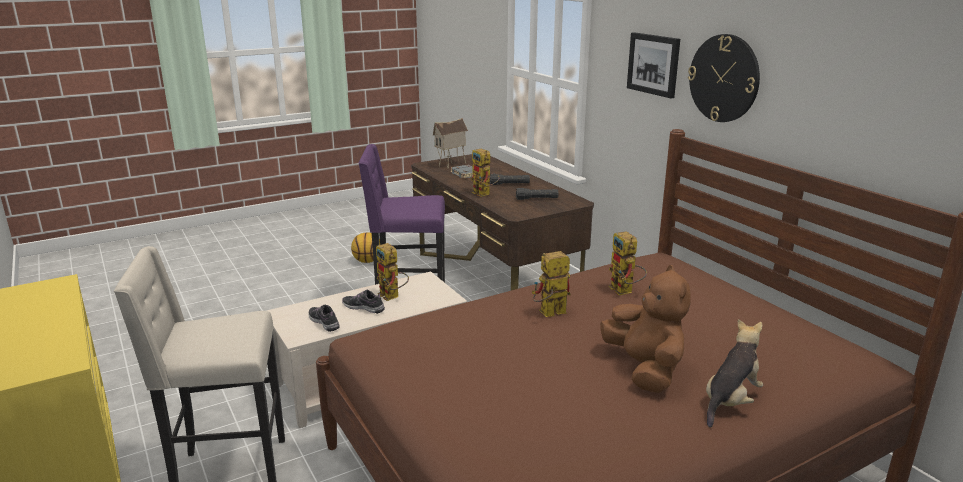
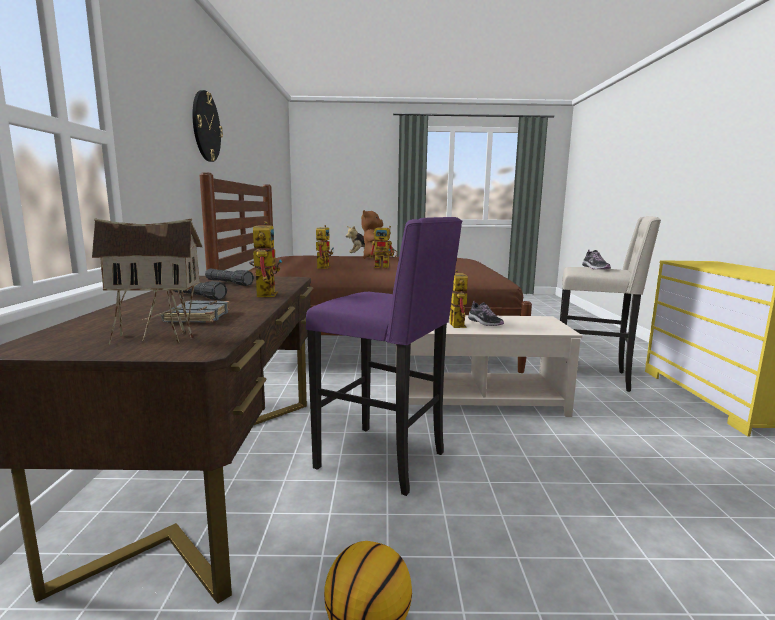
camera: 150 degrees left, 10 degrees down
shoe [308,305,340,332] -> shoe moved to [582,250,611,269]
picture [627,32,680,98] -> none

